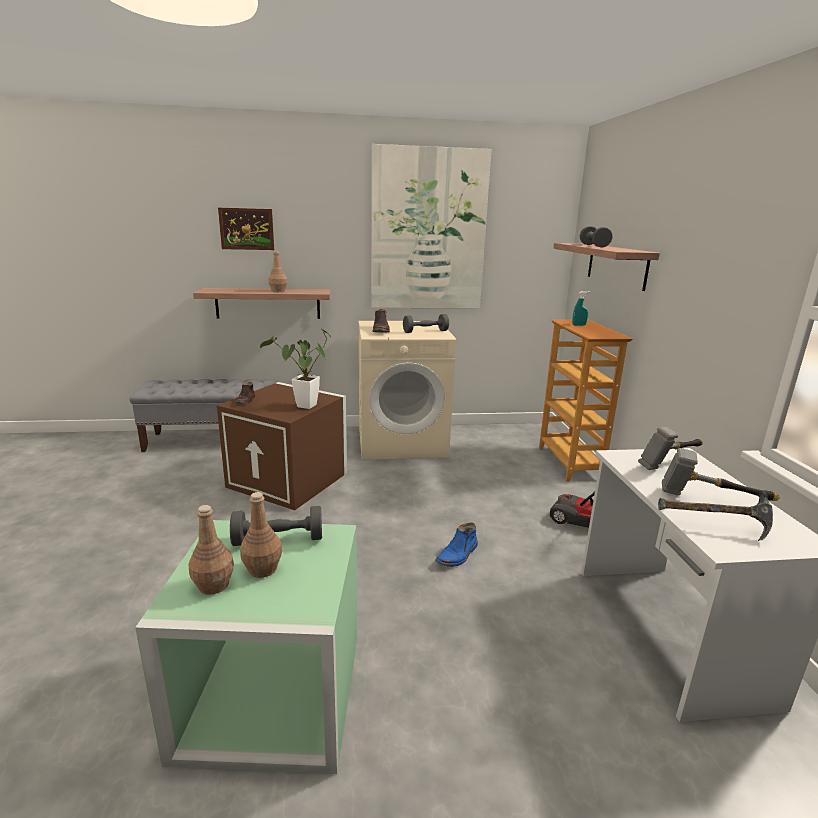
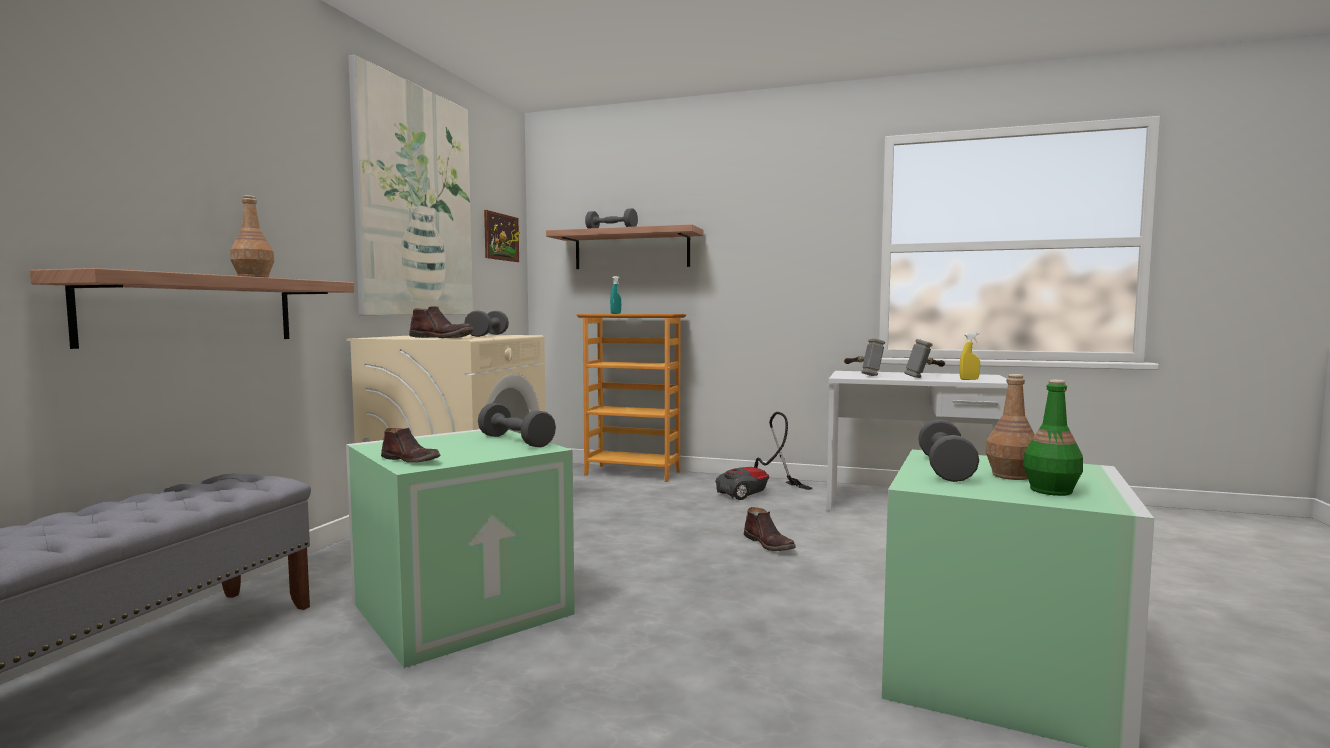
camera: 65 degrees left, 15 degrees down
brown bottle [188,505,234,595] -> green bottle [1023,380,1083,496]
brown storage box [217,382,347,510] -> green storage box [346,429,575,668]
picture [218,208,274,250] -> picture moved to [484,210,519,262]
potted plant [260,329,331,409] -> grey dumbbell [478,403,556,447]
blue boot [435,523,478,567] -> brown boot [744,507,796,551]
hammer [658,490,773,541] -> yellow spray bottle [960,332,980,380]

